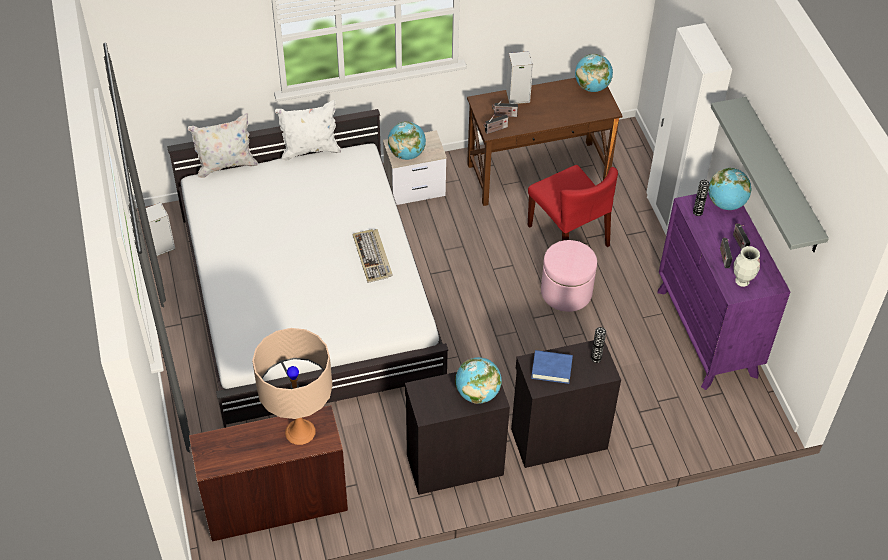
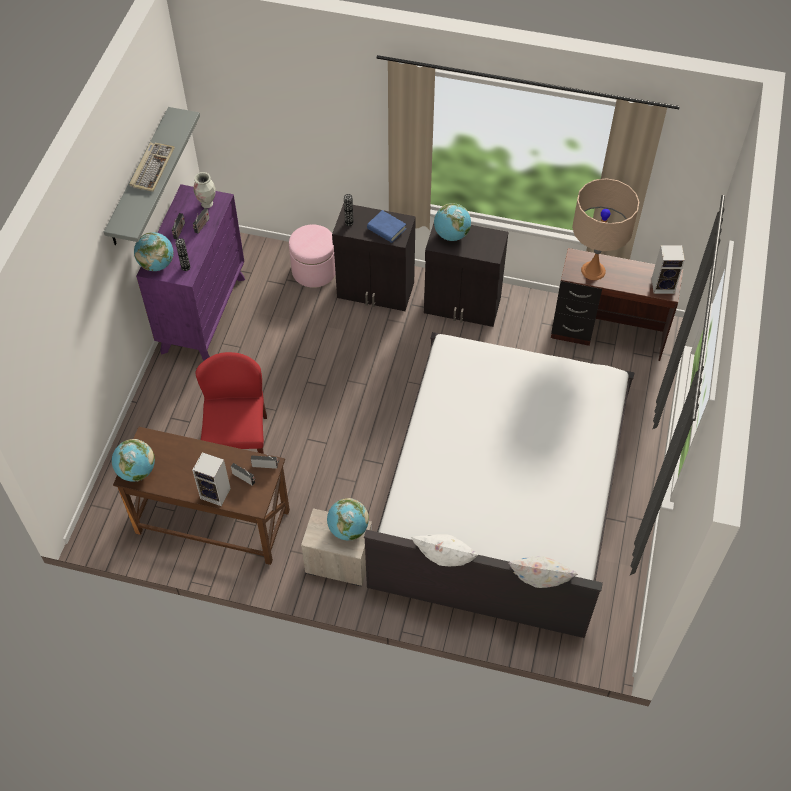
camera: 150 degrees left, 5 degrees up
speaker [146,202,175,256] -> speaker moved to [652,245,685,294]
keyboard [352,229,393,283] -> keyboard moved to [129,142,175,192]
pink ottoman [541,240,597,312] -> pink ottoman moved to [289,225,336,288]
white wardrobe [646,23,732,235] -> none

